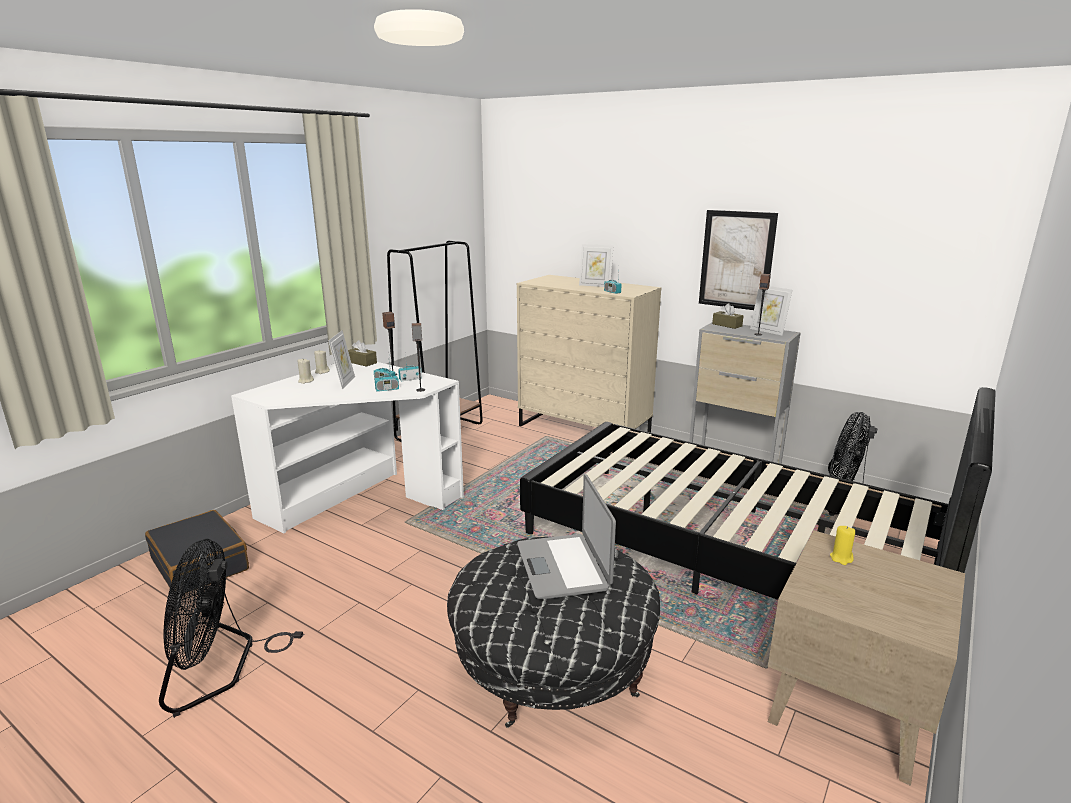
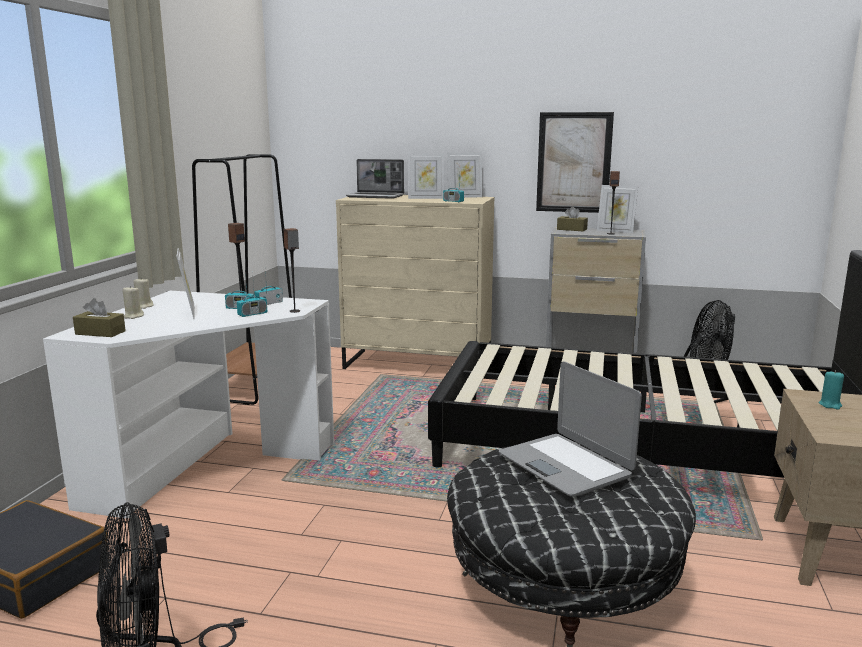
camera: 20 degrees left, 5 degrees down
brown tissue box [348,340,377,367] -> brown tissue box moved to [73,298,126,337]
yellow candle [830,526,855,565] -> turquoise candle [819,370,844,409]
none -> laptop [346,159,404,199]
none -> picture frame [447,153,483,198]

